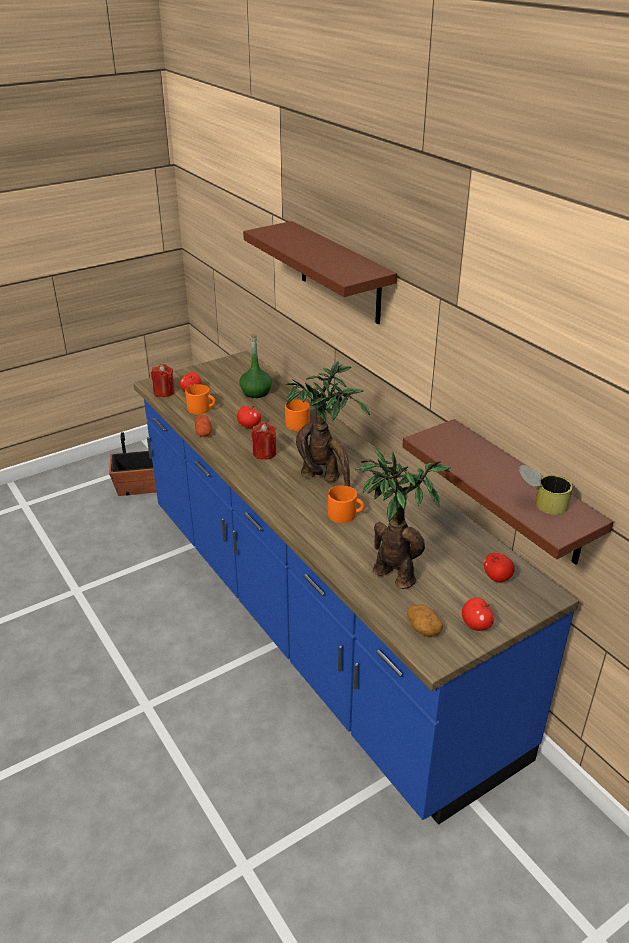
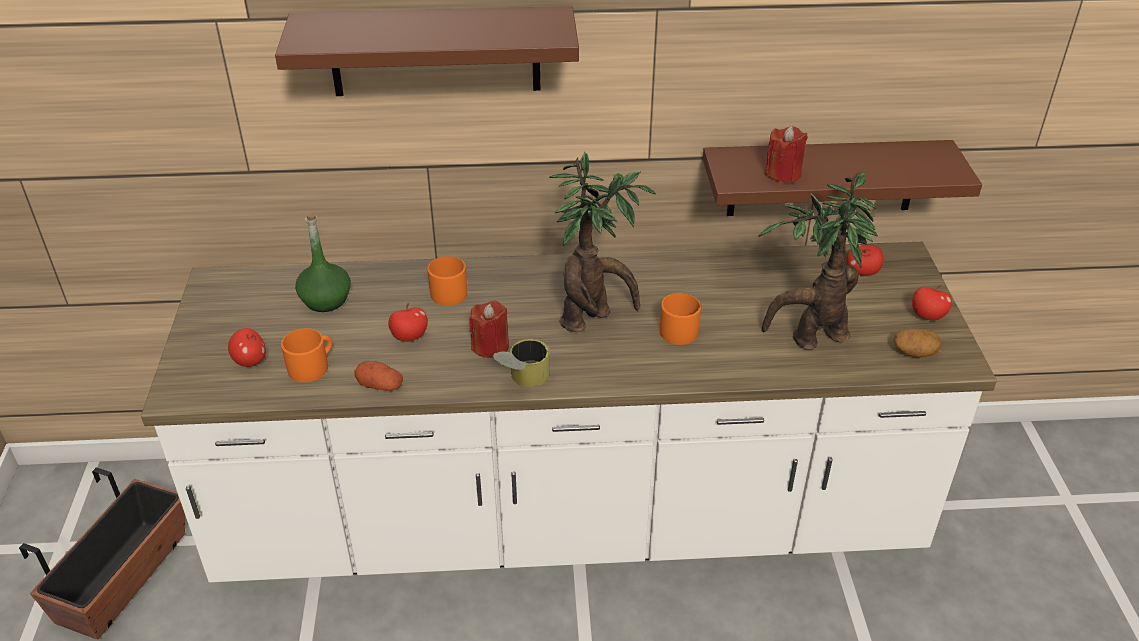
camera: 60 degrees left, 5 degrees up
blue counter [133,351,579,825] -> white counter [141,242,997,582]
red candle [151,364,175,397] -> red candle moved to [765,126,808,183]
can [519,465,573,515] -> can moved to [492,339,550,387]

